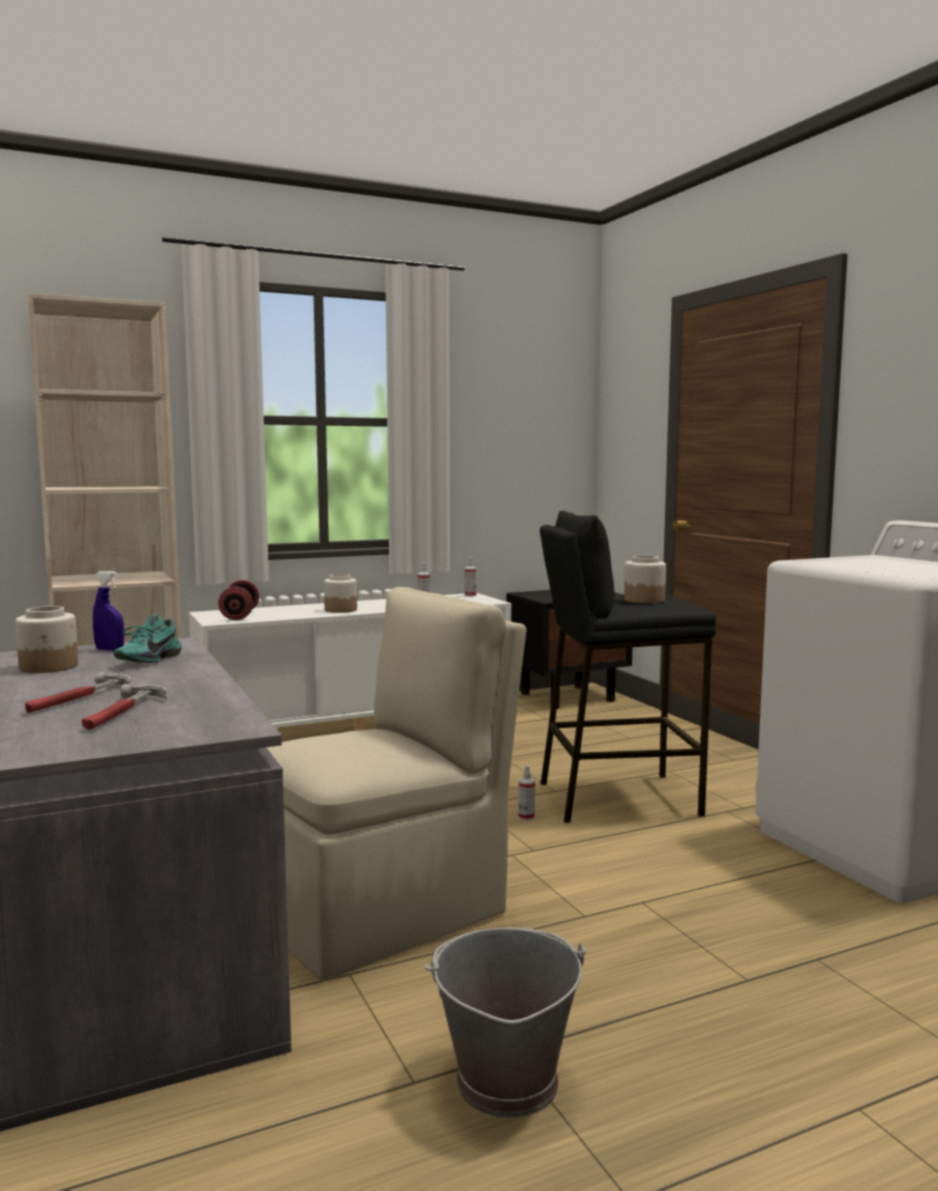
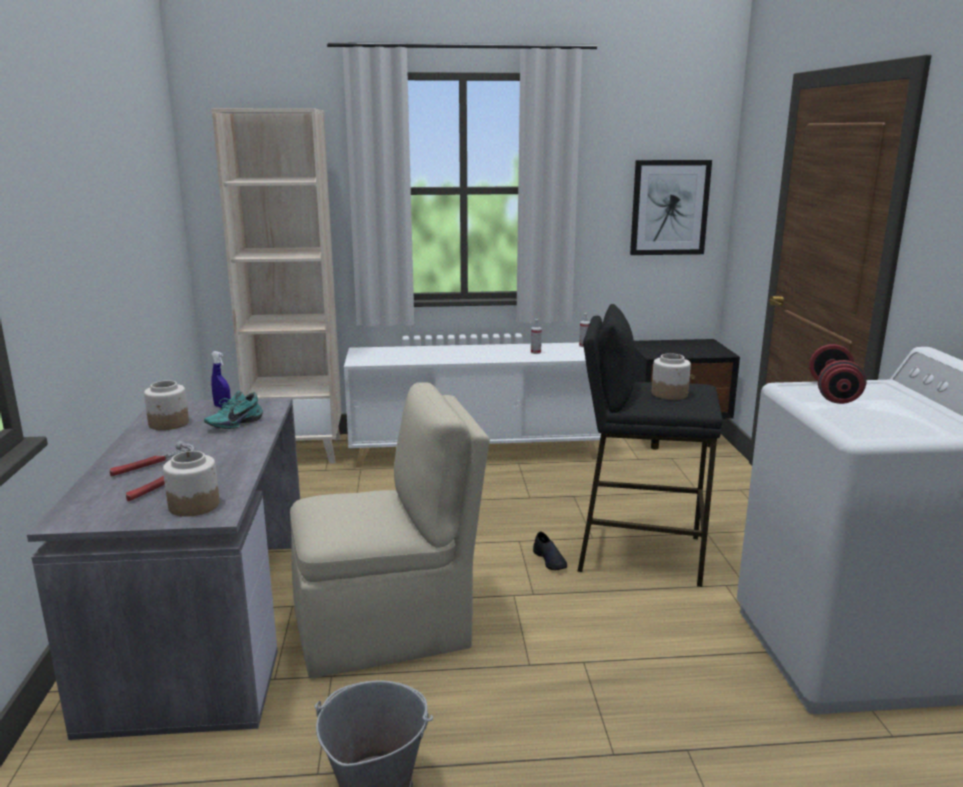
camera: 20 degrees right, 10 degrees up
red dumbbell [218,580,259,620] -> red dumbbell moved to [809,344,867,404]
jar [324,574,357,613] -> jar moved to [163,451,220,517]
spray bottle [518,765,535,821] -> black shoe [533,531,567,570]
none -> picture [630,160,712,255]

